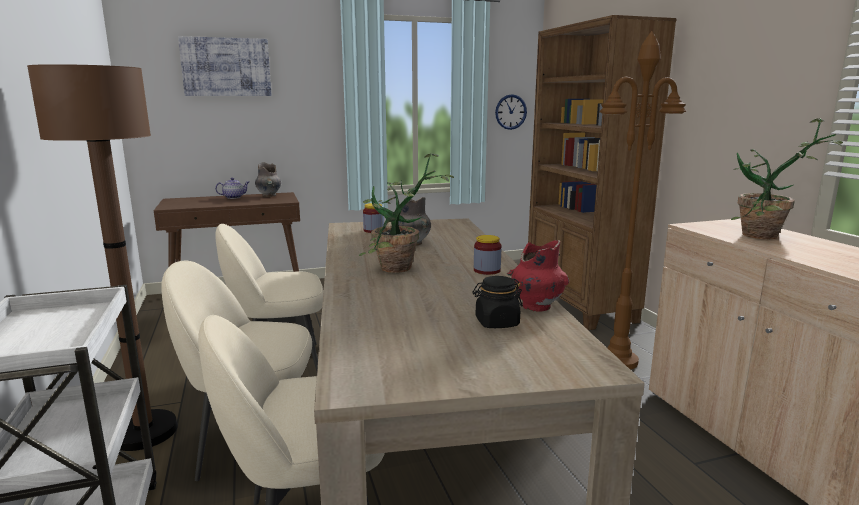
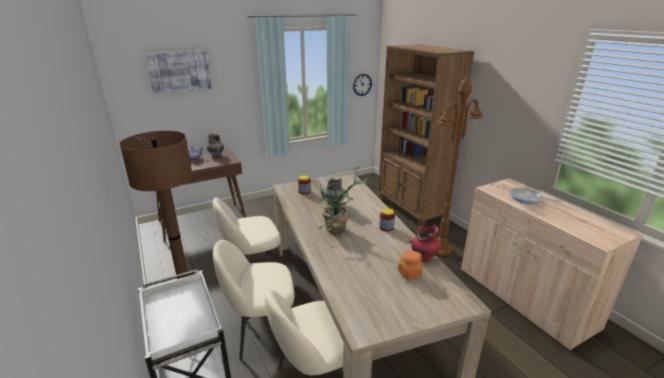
camera: 10 degrees left, 10 degrees up
black jar [472,276,523,328] -> orange jar [398,250,423,280]
potted plant [731,118,843,239] -> frying pan [510,188,561,204]

